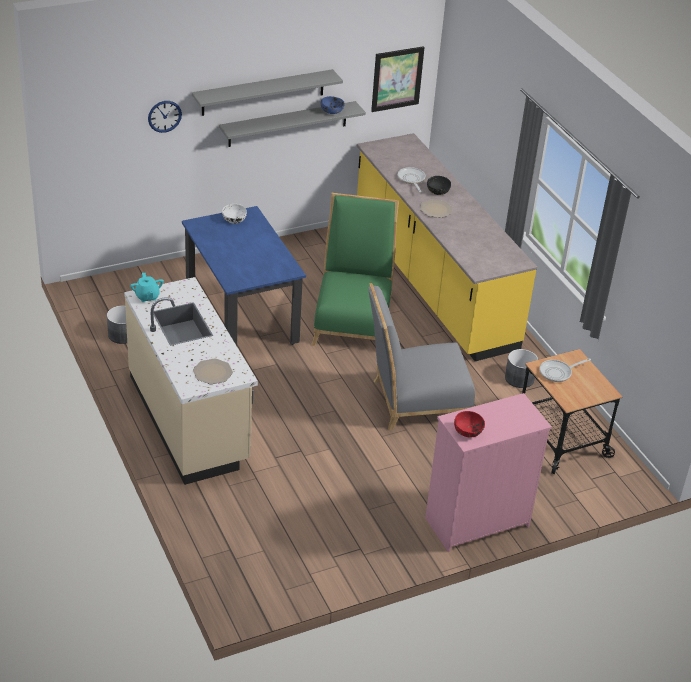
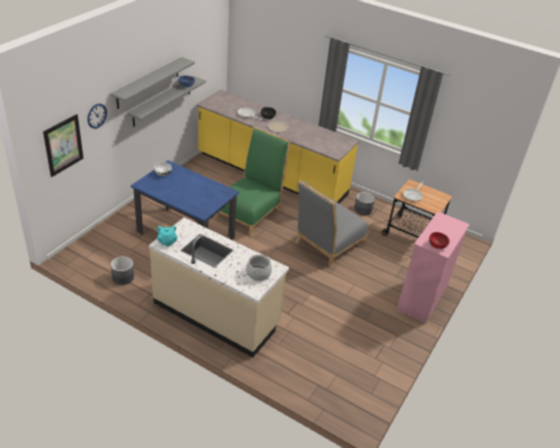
camera: 35 degrees left, 0 degrees up
plate [193,358,233,384] -> cooking pot [246,255,272,281]
green chair [312,193,399,346] -> green chair turned 60 degrees clockwise [213,127,291,237]
picture [371,46,425,112] -> picture moved to [43,114,84,177]

